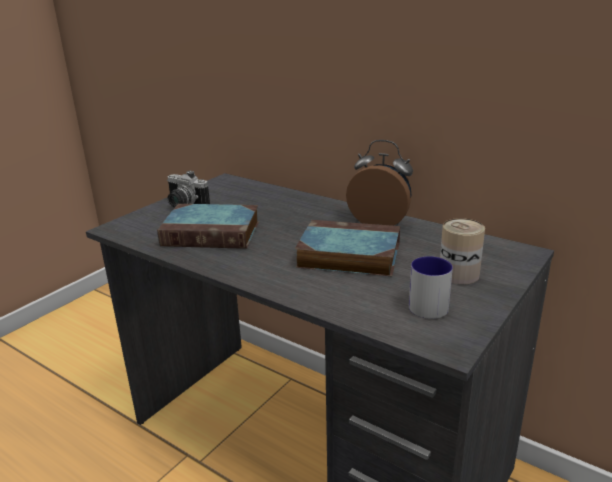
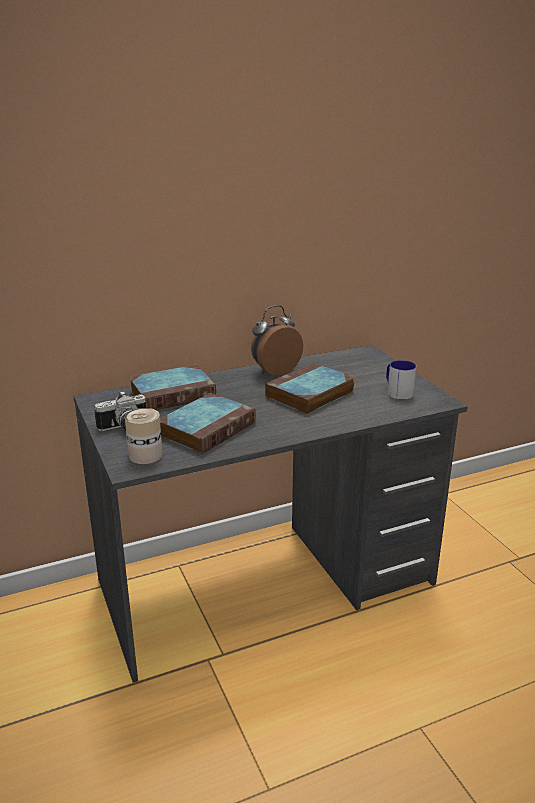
camera: 60 degrees left, 0 degrees up
can [440,218,485,285] -> can moved to [125,408,163,464]
none -> book [129,365,216,410]

